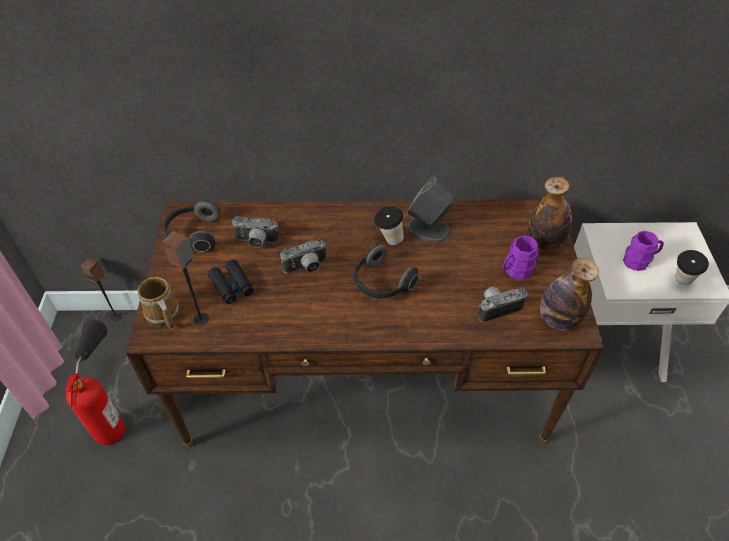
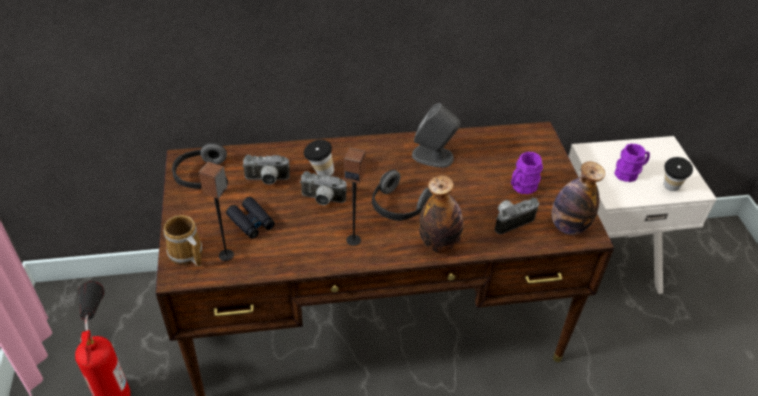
camera: 10 degrees left, 5 degrees down
speaker [81,257,121,321] -> speaker moved to [344,148,366,246]
camera [280,240,327,274] -> camera turned 45 degrees clockwise [300,171,347,205]
cup [374,206,404,245] -> cup moved to [304,140,334,177]
bottle [528,177,572,251] -> bottle moved to [419,175,464,253]

